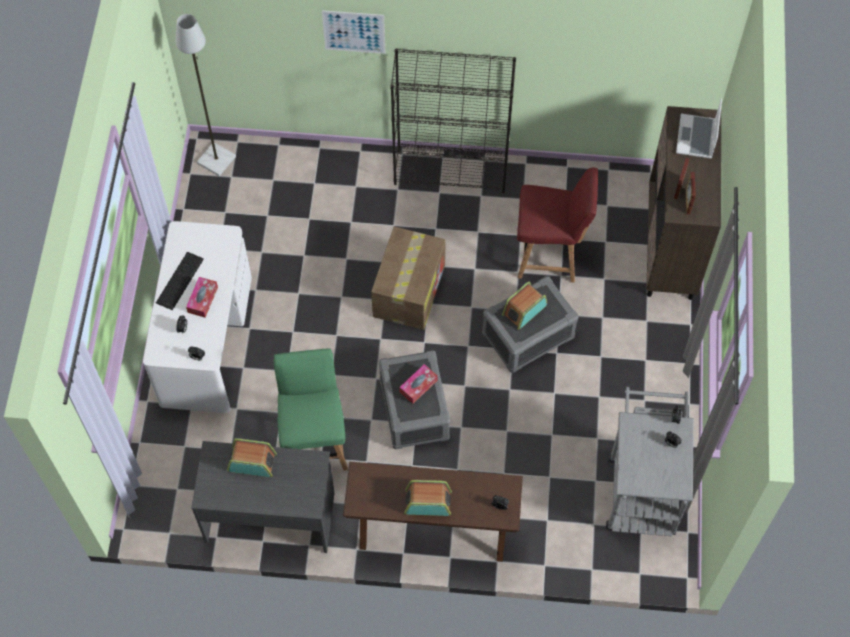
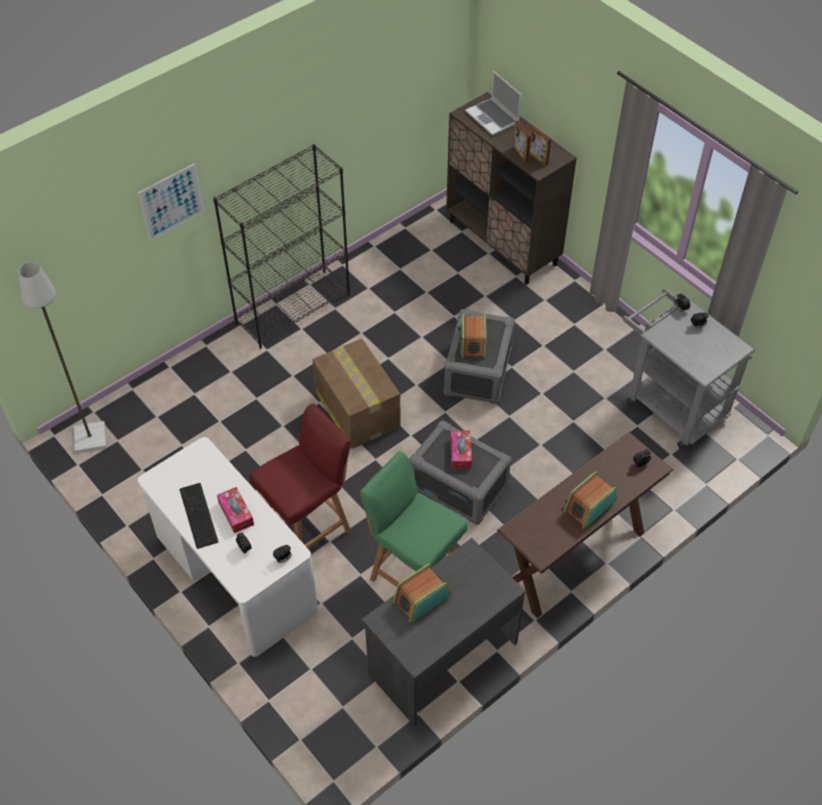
camera: 45 degrees left, 10 degrees down
red chair [517,168,598,283] -> red chair moved to [250,403,351,548]

